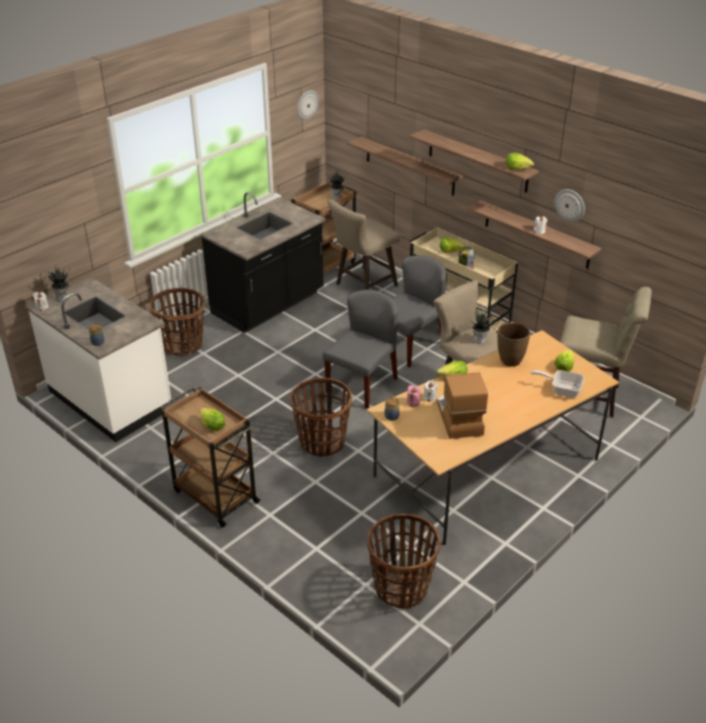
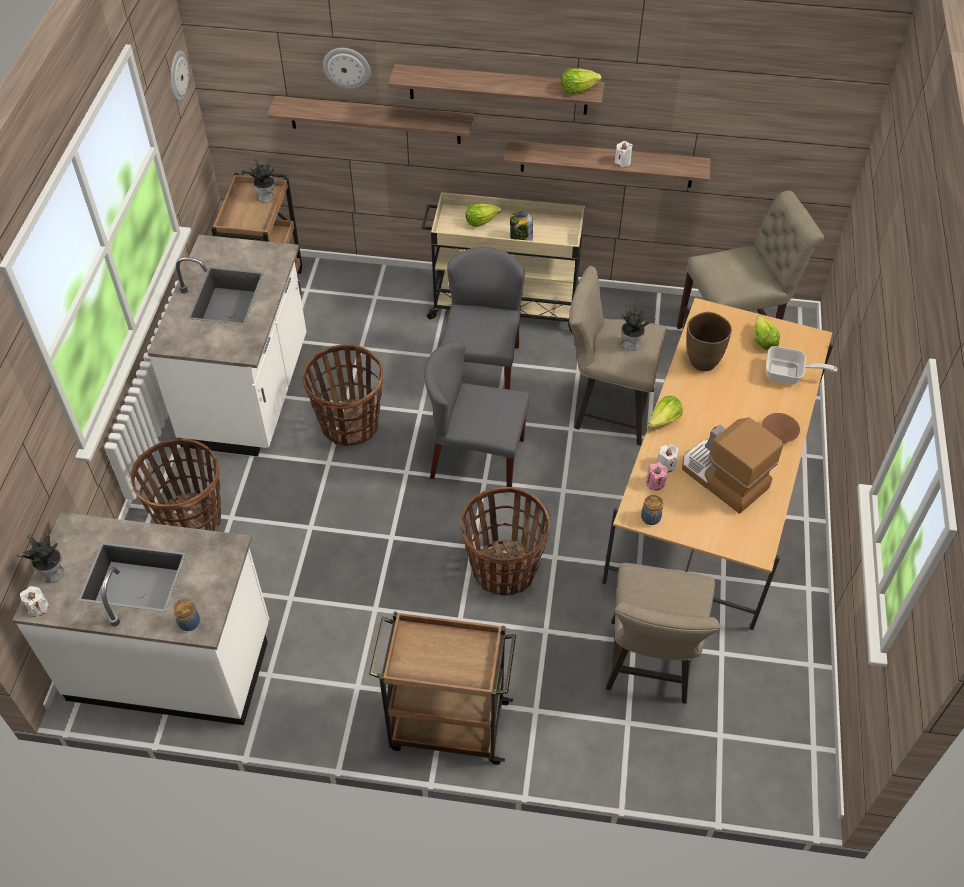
camera: 35 degrees left, 15 degrees up
lettuce [200,408,225,431] -> none
black counter [201,192,326,333] -> white counter [148,235,306,456]
grey chair [323,290,398,409] -> grey chair turned 75 degrees counterclockwise [424,341,530,487]
beige stool [328,199,400,290] -> beige stool moved to [606,563,720,704]
basket [367,514,441,609] -> basket moved to [303,344,383,446]
frying pan [531,370,584,398] -> frying pan turned 150 degrees counterclockwise [766,346,837,384]
wall clock [554,189,585,222] -> wall clock moved to [323,48,371,90]
none -> brown bowl [762,413,800,442]

